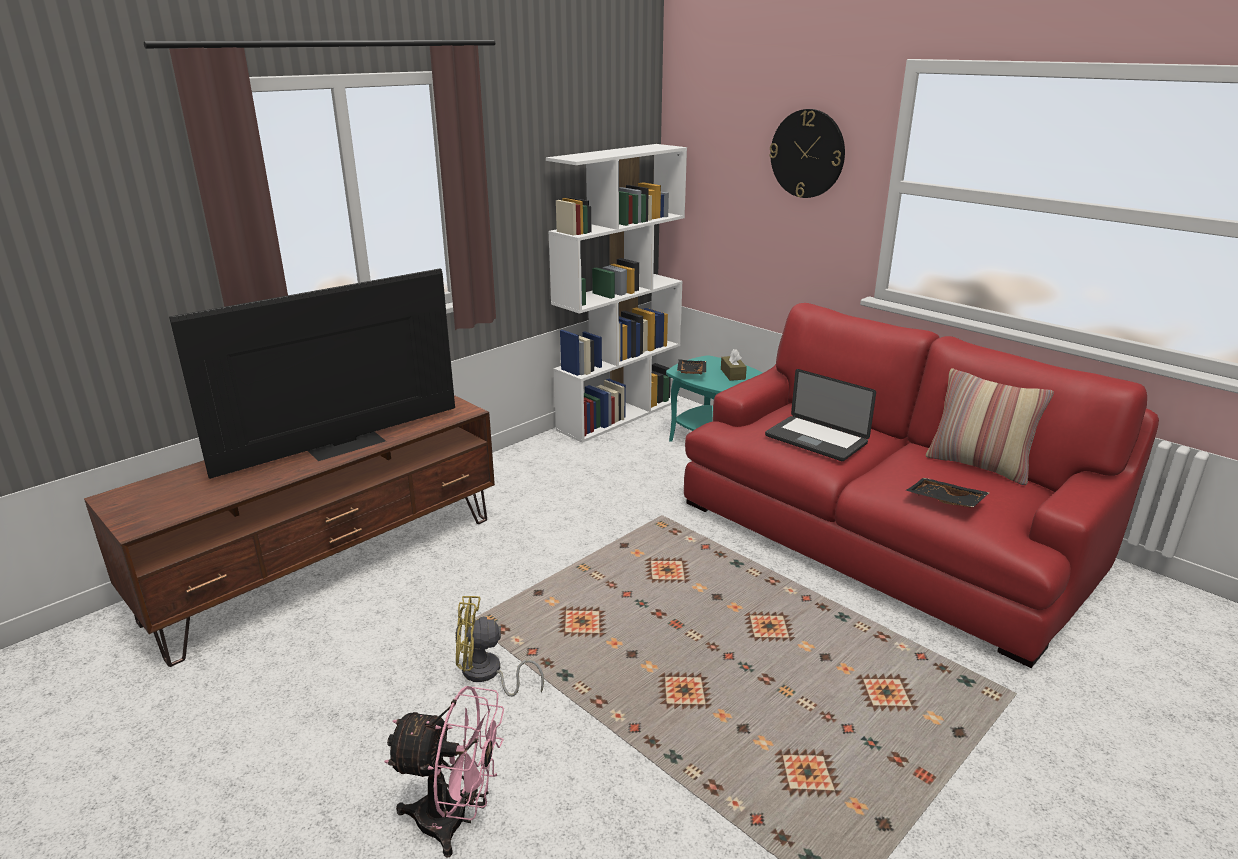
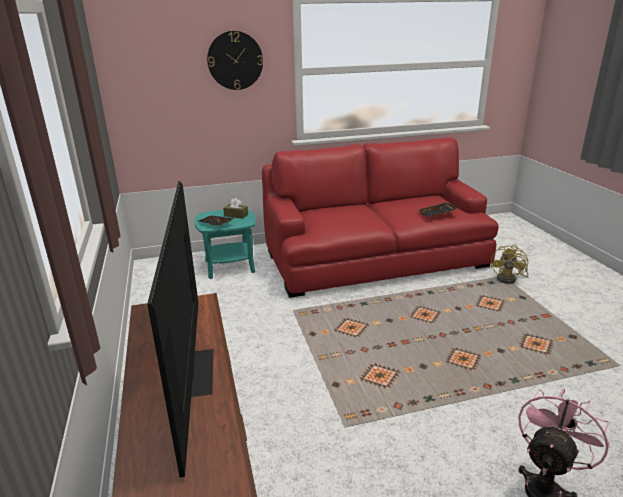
camera: 60 degrees left, 0 degrees up
yellow fan [455,596,544,697] -> yellow fan moved to [491,244,528,284]
white bookcase [546,144,687,443] -> none
laptop [765,369,876,461] -> none
pillow [926,368,1054,485] -> none

